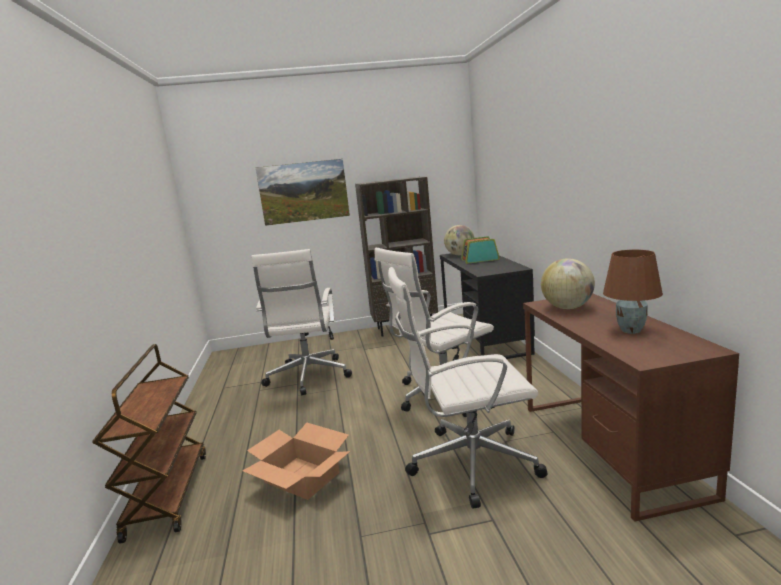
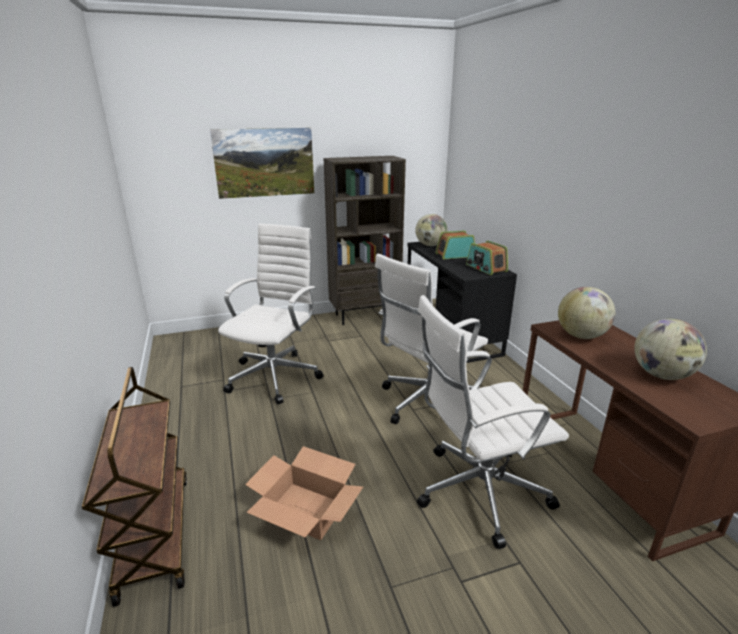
camera: 10 degrees left, 10 degrees up
white office chair [251,249,352,396] -> white office chair turned 150 degrees counterclockwise [218,224,324,404]
brown table lamp [603,250,663,334] -> globe [634,319,707,380]
none -> radio [466,241,508,275]

